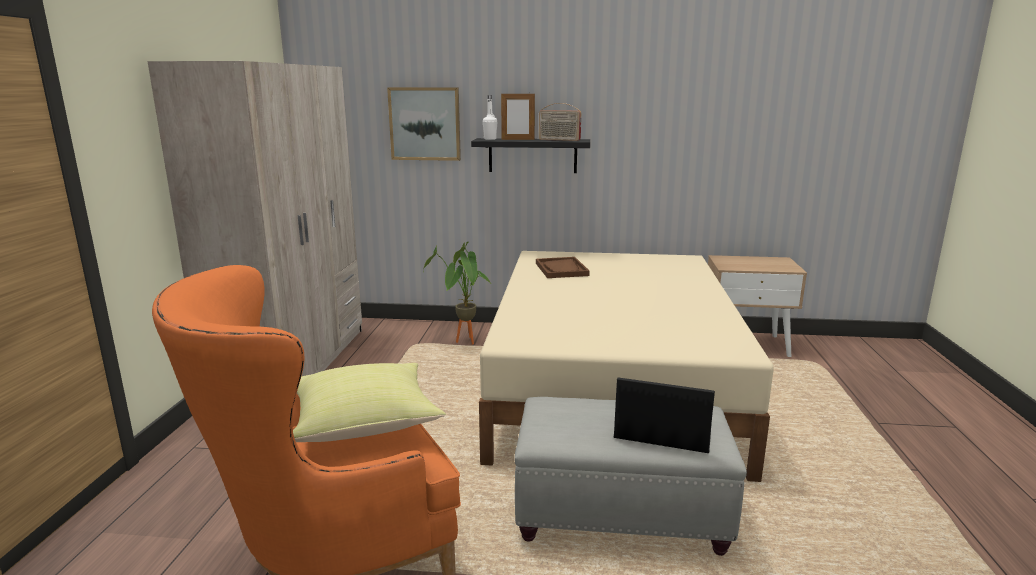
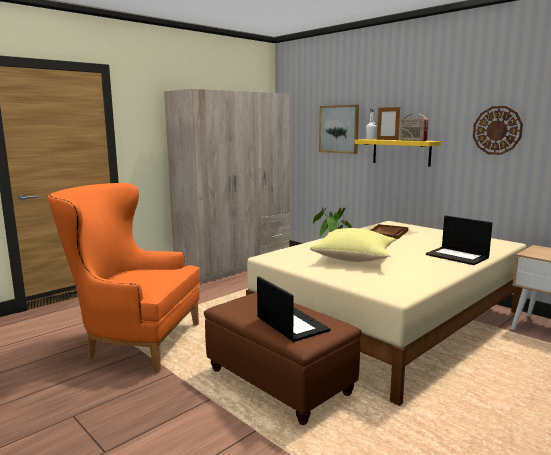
camera: 40 degrees right, 5 degrees down
yellow pillow [293,363,446,442] -> yellow pillow moved to [310,228,396,262]
black shelf [471,138,590,173] -> yellow shelf [354,139,441,167]
grey ottoman [514,397,747,556] -> brown ottoman [204,292,362,425]
none -> laptop [426,215,493,265]
none -> wall clock [473,106,523,155]

